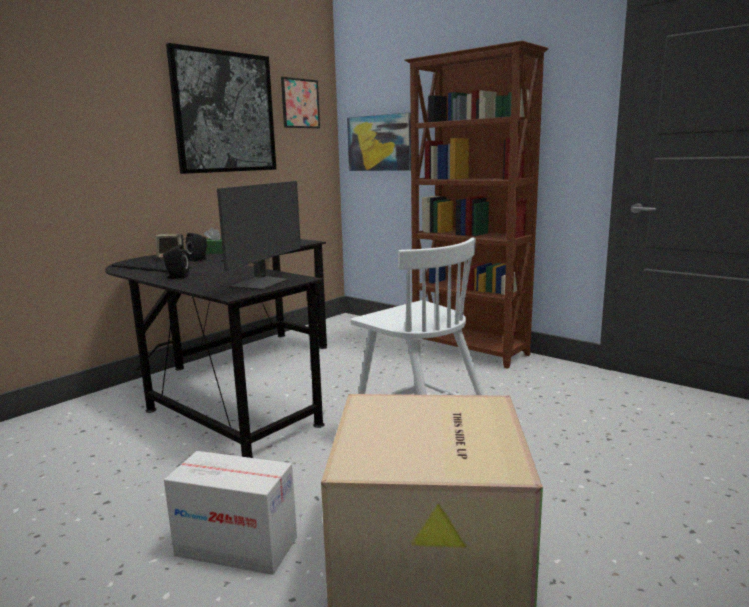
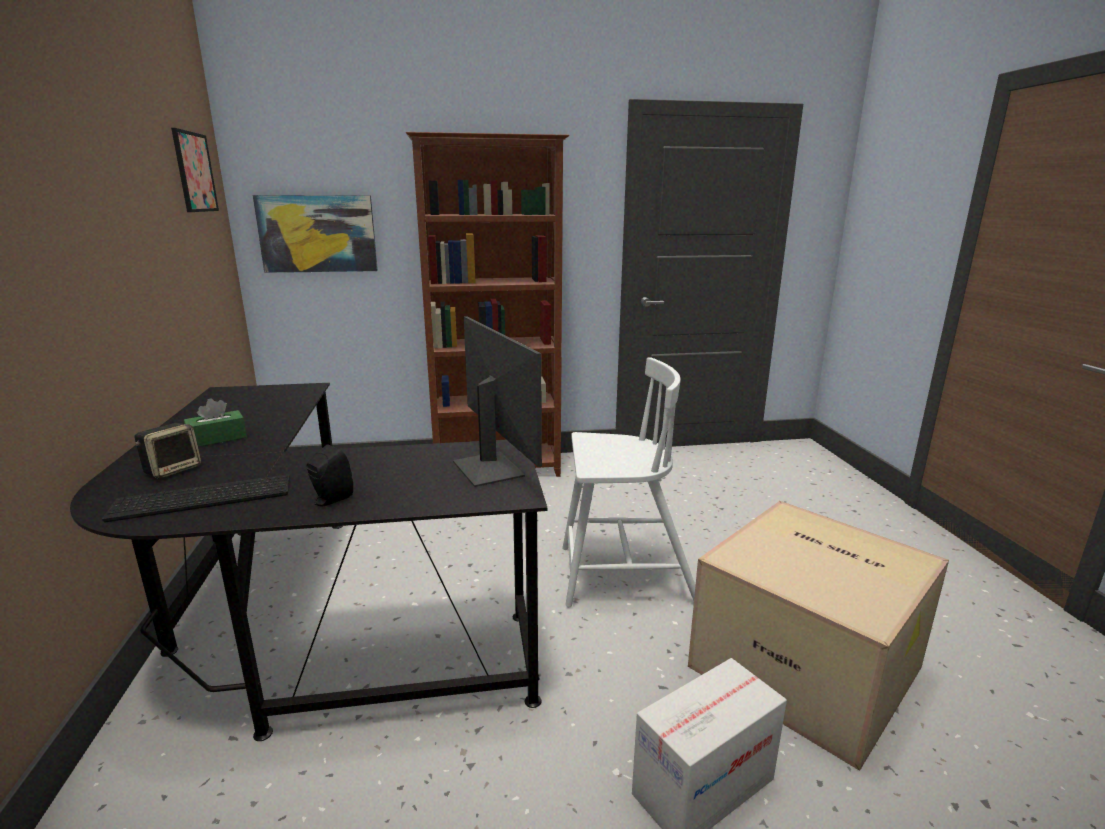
camera: 50 degrees left, 5 degrees up
picture [166,43,276,174] -> none
black speaker [186,233,207,262] -> none

